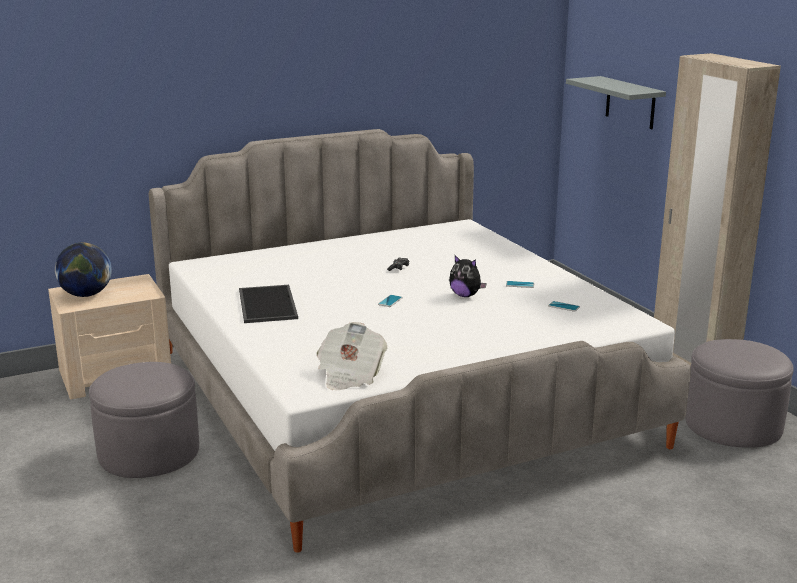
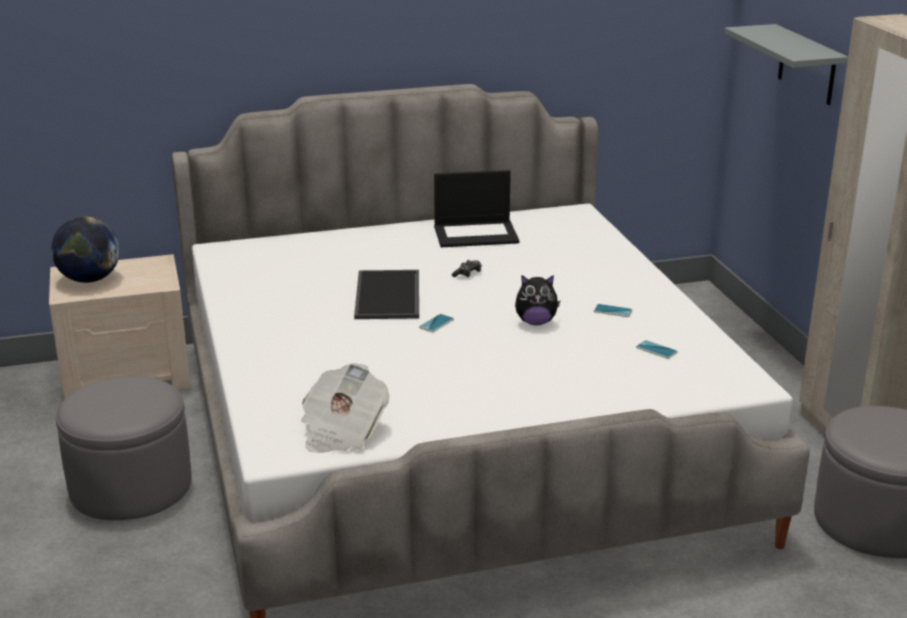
camera: 10 degrees right, 5 degrees up
tray [239,285,298,323] -> tray moved to [354,270,419,319]
plush toy [449,255,487,297] -> plush toy turned 45 degrees counterclockwise [515,275,561,325]
none -> laptop [434,170,519,247]

